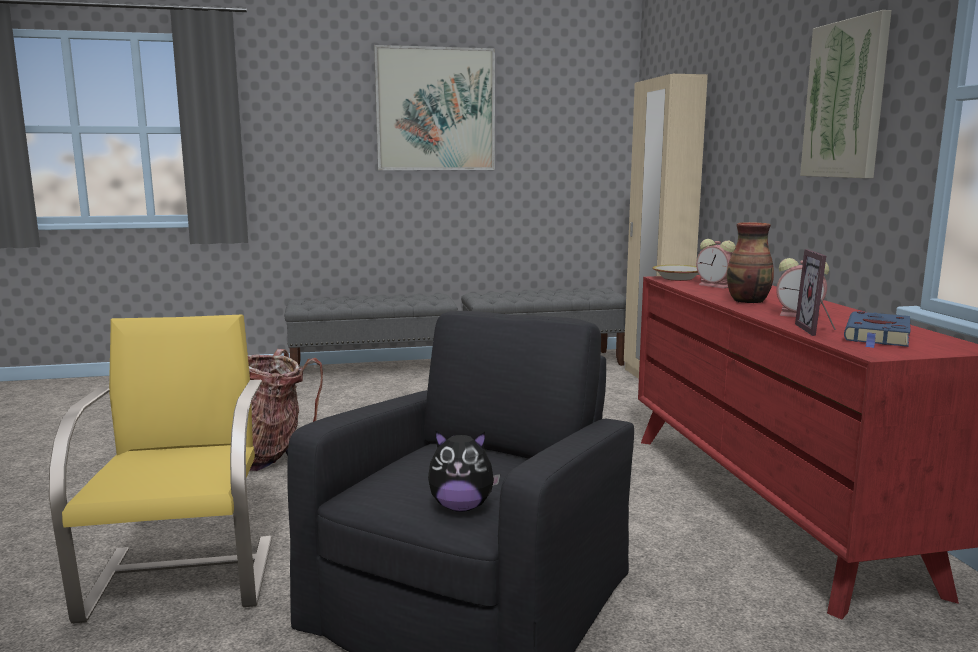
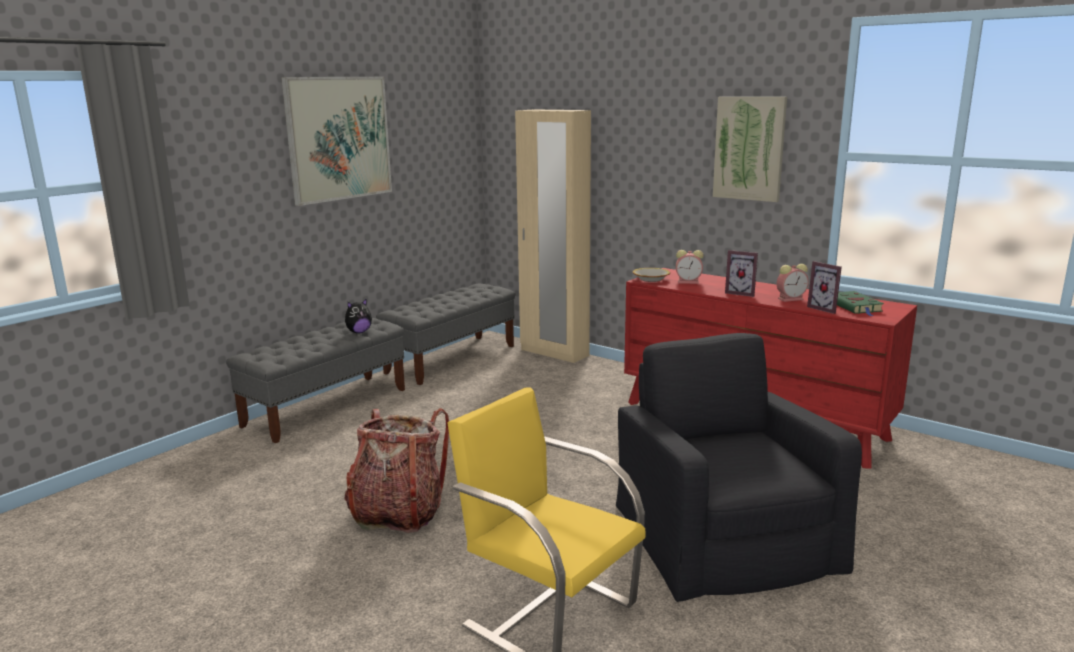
camera: 40 degrees left, 5 degrees up
plush toy [428,430,500,512] -> plush toy moved to [345,298,372,333]
vase [727,222,774,303] -> picture frame [725,250,758,297]
blue book [844,311,911,348] -> green book [837,291,884,316]

